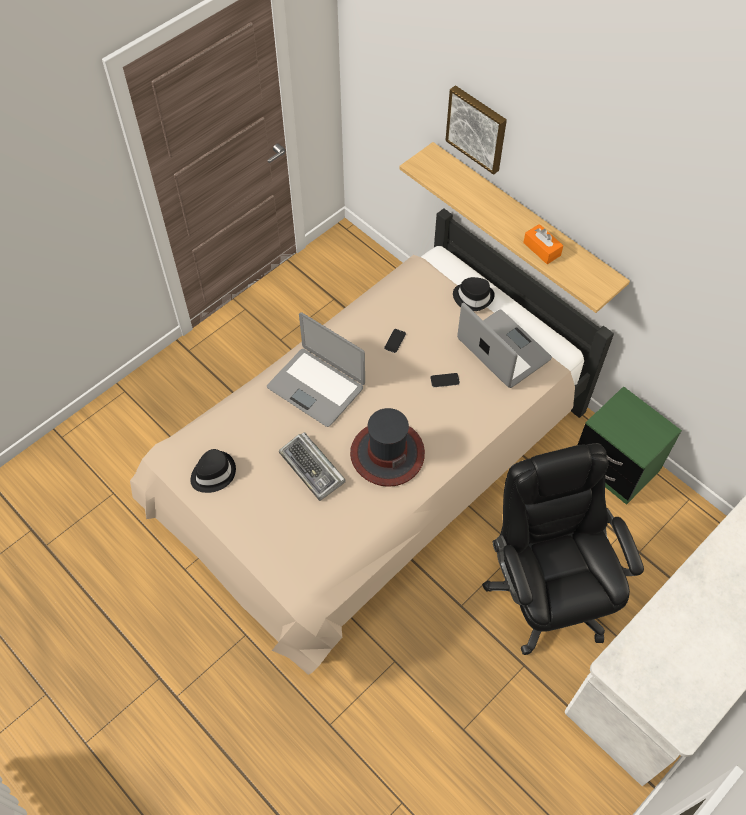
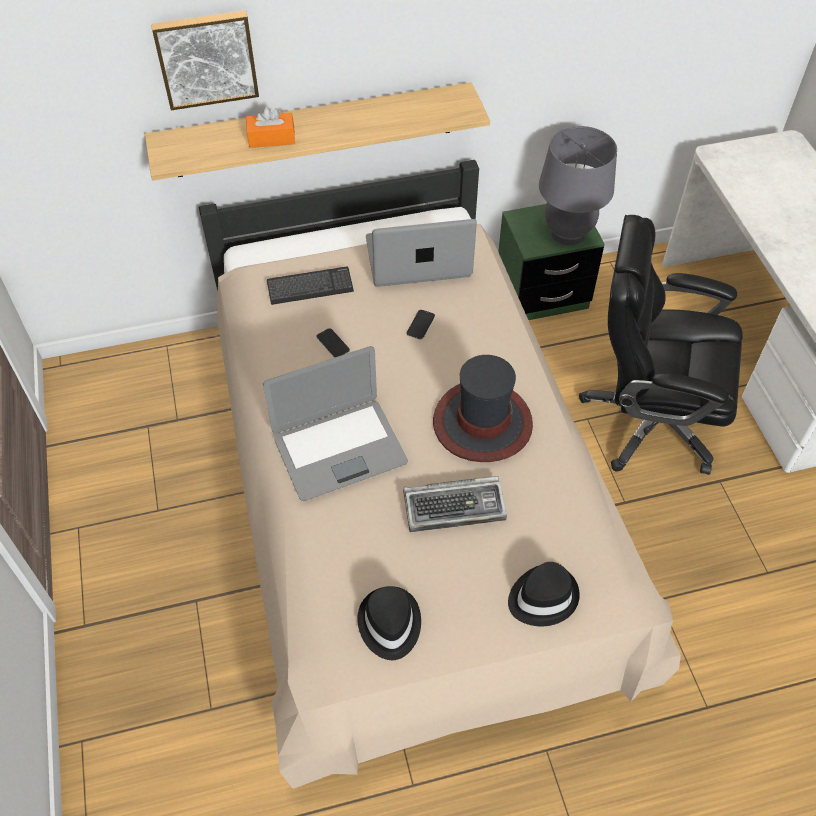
camera: 60 degrees left, 5 degrees down
black hat [453,277,495,311] -> black hat moved to [508,562,580,626]
orange tissue box [523,224,563,264] -> orange tissue box moved to [246,106,295,148]
none -> keyboard [267,266,354,305]
none -> grey table lamp [539,126,617,245]

